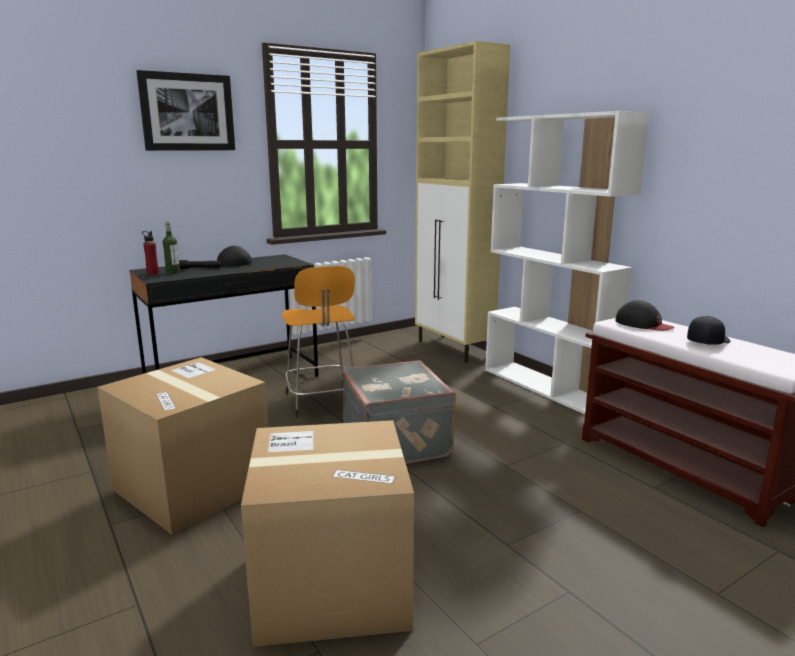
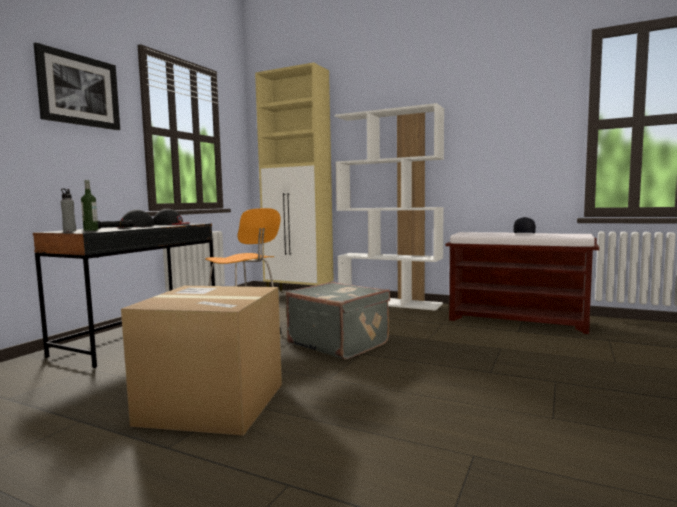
camera: 30 degrees left, 10 degrees down
red bottle [142,231,159,275] -> grey bottle [61,188,76,232]
cardboard box [241,420,414,647] -> none
black cap [615,300,675,331] -> black cap moved to [153,209,190,225]

